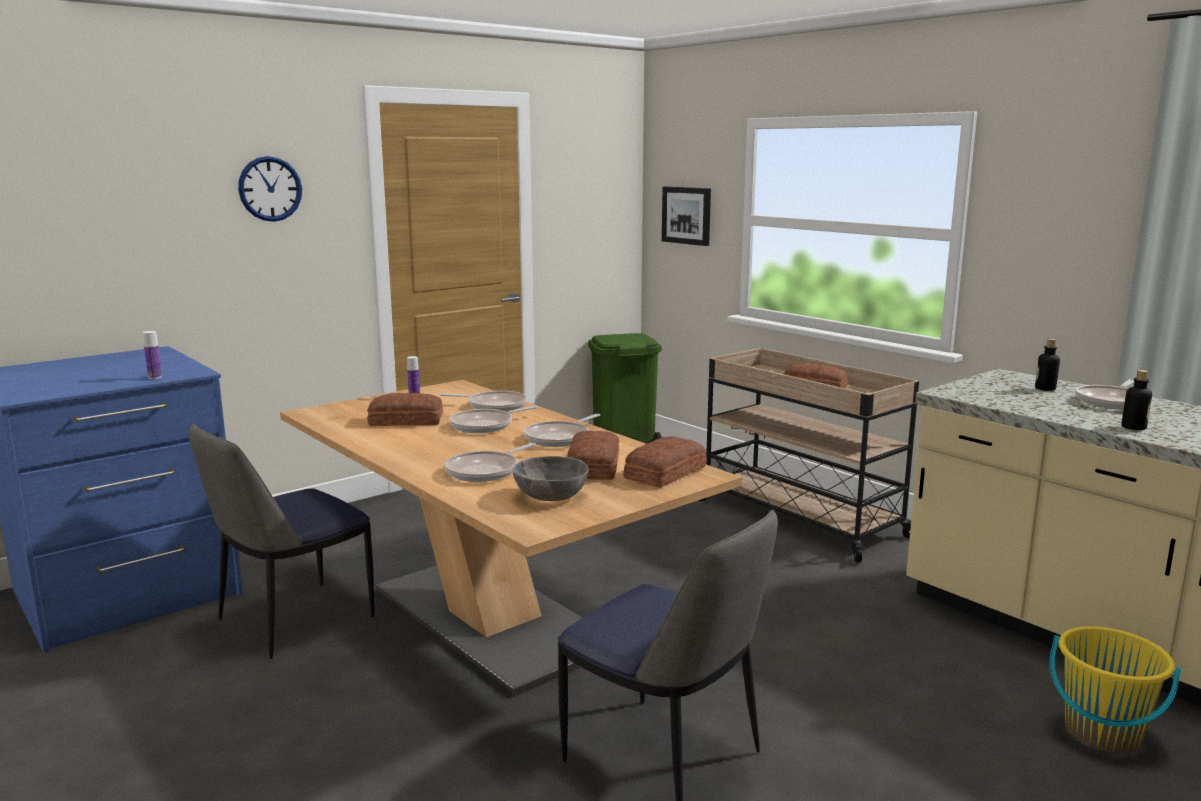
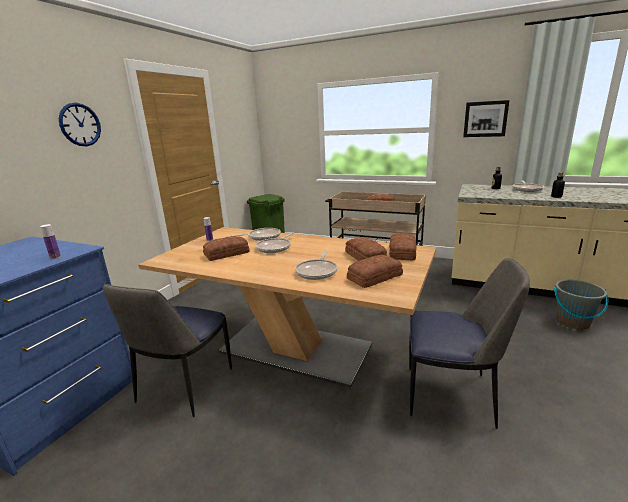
camera: 25 degrees left, 5 degrees up
grey bowl [513,456,589,501] -> bread [347,255,403,288]
frying pan [523,414,600,447] -> none
picture [662,187,711,246] -> picture moved to [463,100,510,137]
yellow bucket [1050,626,1181,754] -> grey bucket [554,280,608,329]

